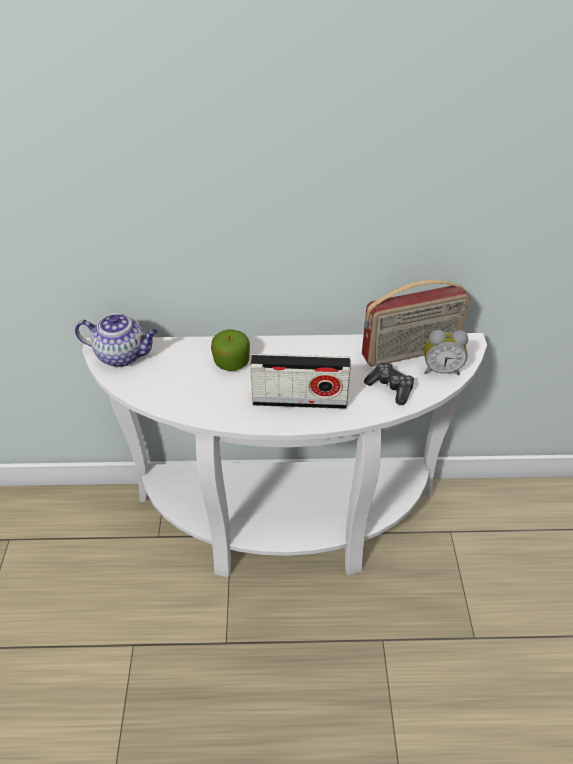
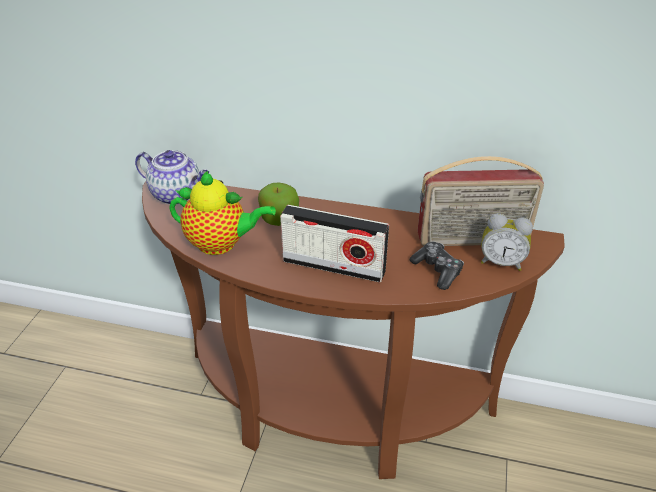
camera: 15 degrees right, 5 degrees down
white console table [82,333,487,578] -> brown console table [142,182,565,479]
none -> teapot [169,171,276,255]

